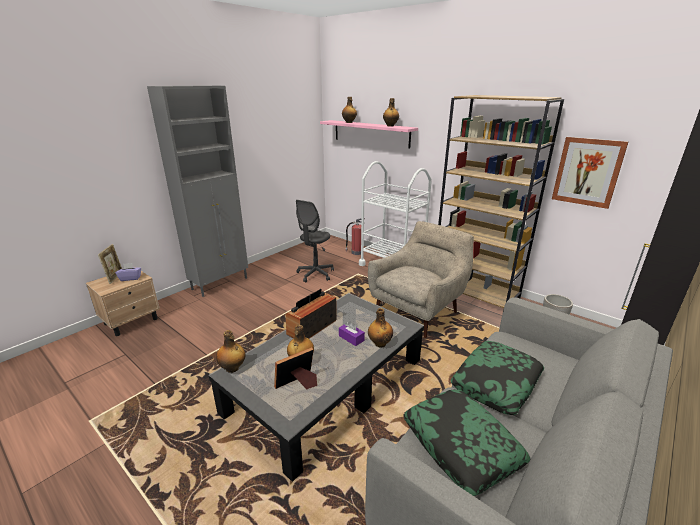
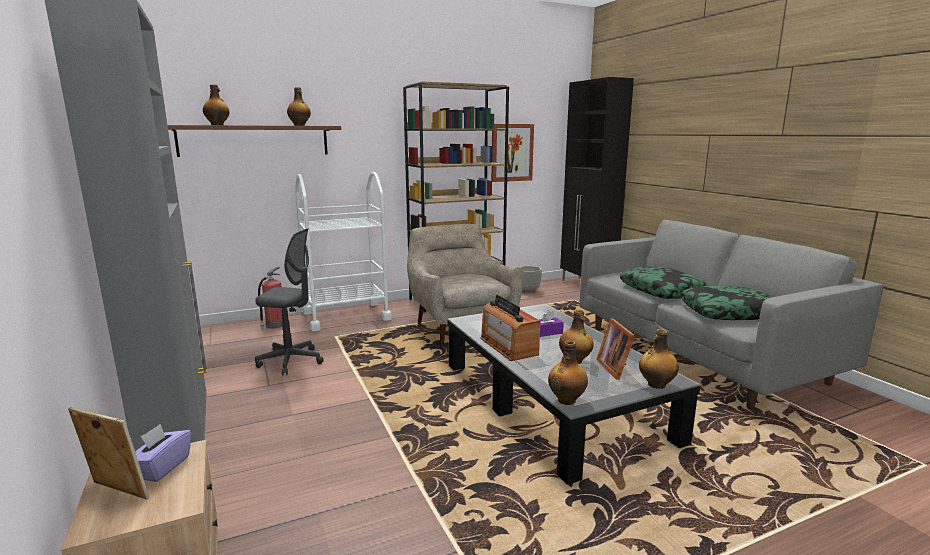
camera: 65 degrees left, 10 degrees down
grey office chair [296,200,334,282] -> grey office chair turned 45 degrees counterclockwise [255,228,324,375]
pink shelf [320,120,418,149] -> brown shelf [168,125,341,157]
bottle [368,308,393,348] -> bottle moved to [639,329,679,389]

